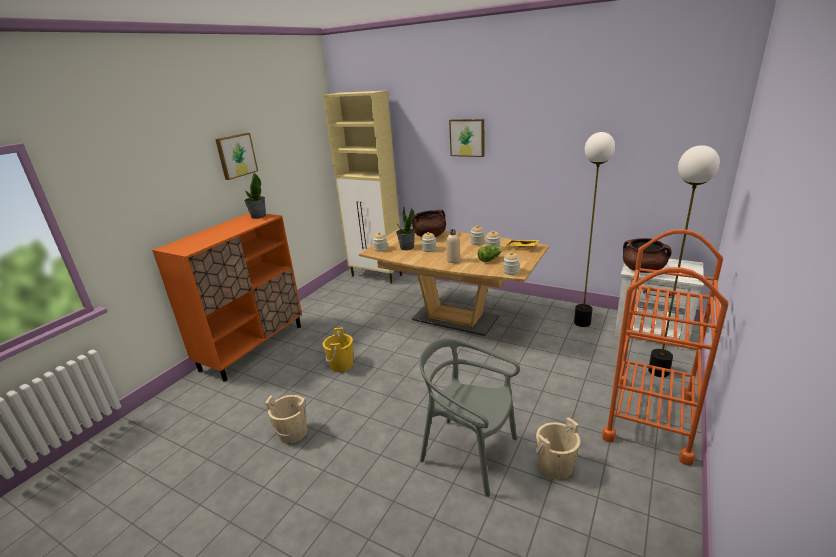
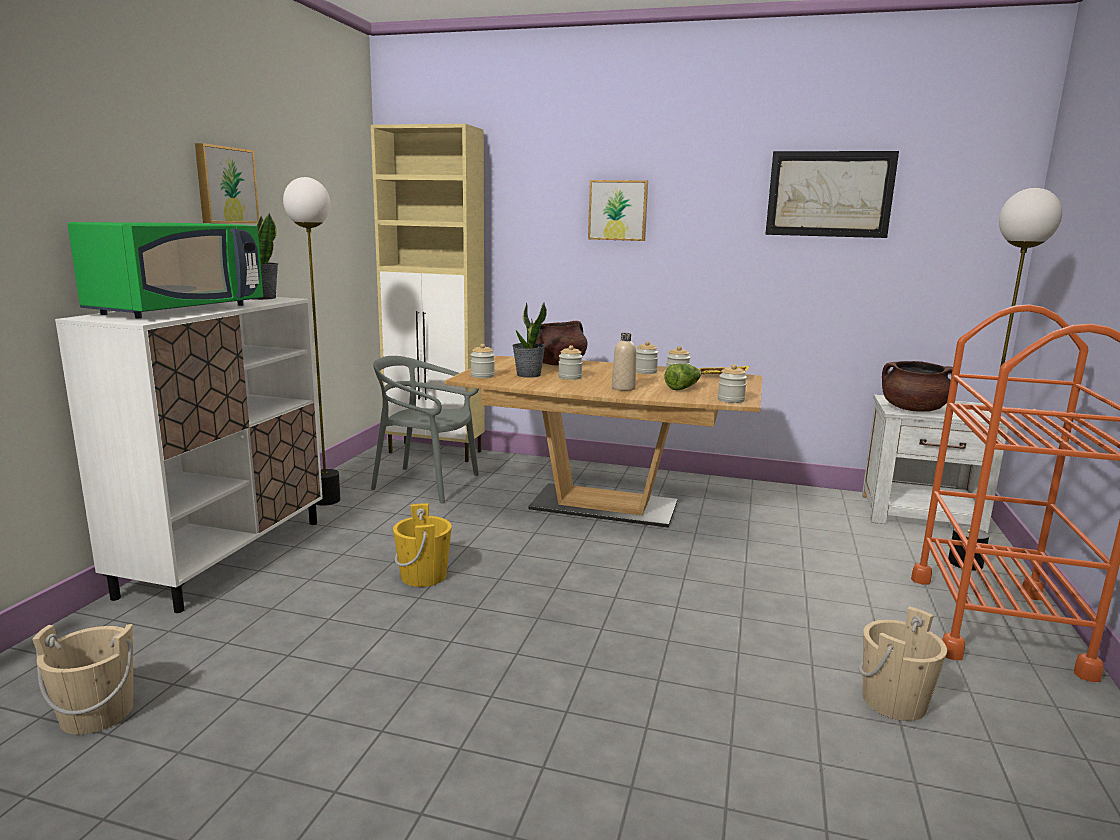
camera: 15 degrees left, 10 degrees down
orange cabinet [152,213,302,381] -> white cabinet [55,297,323,613]
beige bucket [265,395,307,444] -> beige bucket moved to [32,624,133,735]
grey chair [419,338,520,497] -> grey chair moved to [371,356,479,504]
floor lamp [574,132,615,327] -> floor lamp moved to [283,177,341,506]
none -> green microwave [68,222,263,318]
none -> picture [765,151,899,238]

